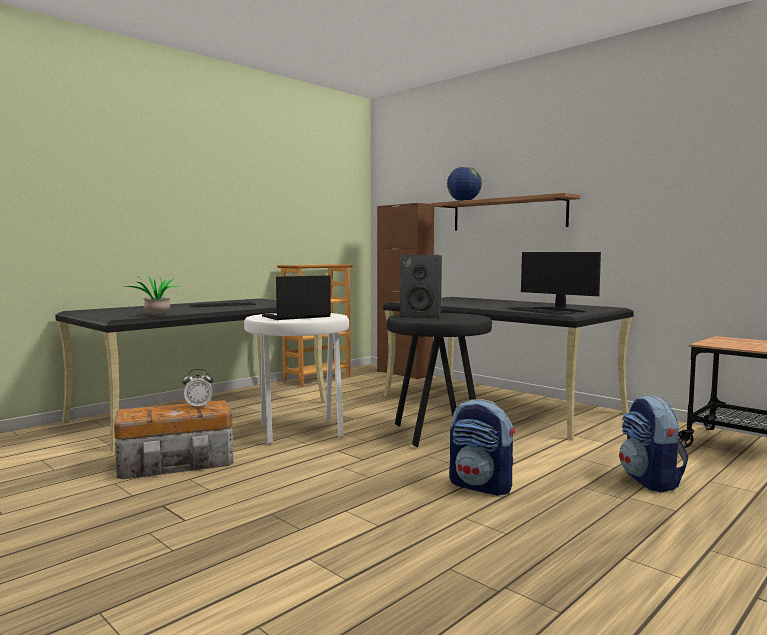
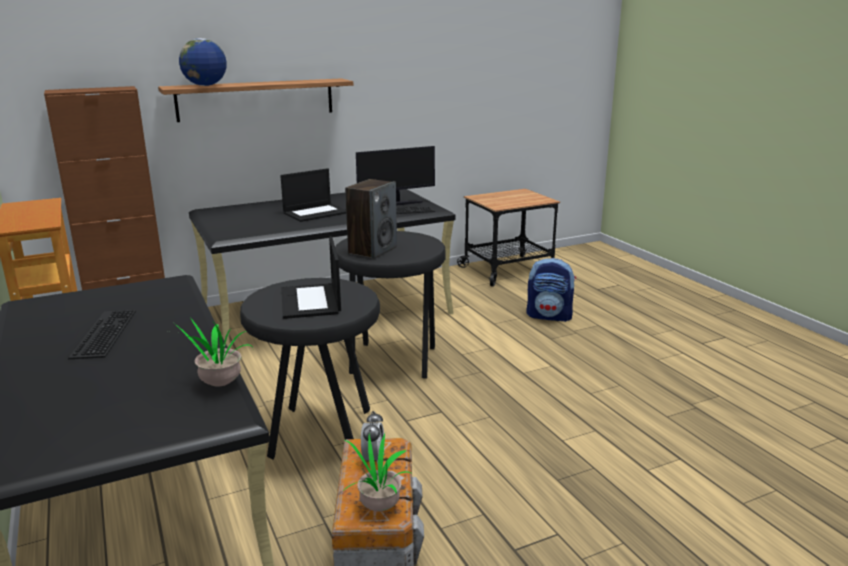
camera: 70 degrees left, 15 degrees up
white stool [244,313,349,445] -> black stool [240,278,380,460]
backpack [449,399,515,496] -> none
none -> laptop [280,168,346,222]
none -> potted plant [342,434,413,511]

